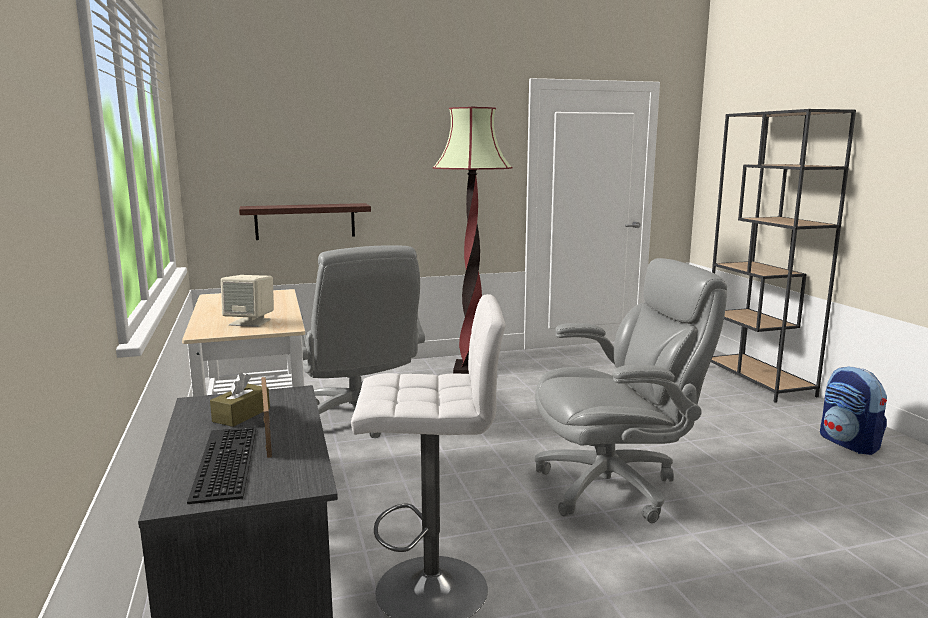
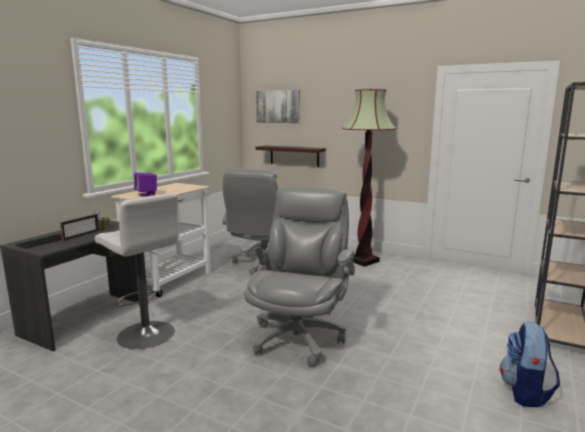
camera: 45 degrees right, 0 degrees up
beige speaker [221,275,274,327] -> purple speaker [134,173,157,197]
grey office chair [534,258,727,523] -> grey office chair turned 105 degrees counterclockwise [240,187,355,367]
none -> picture [256,90,300,123]

